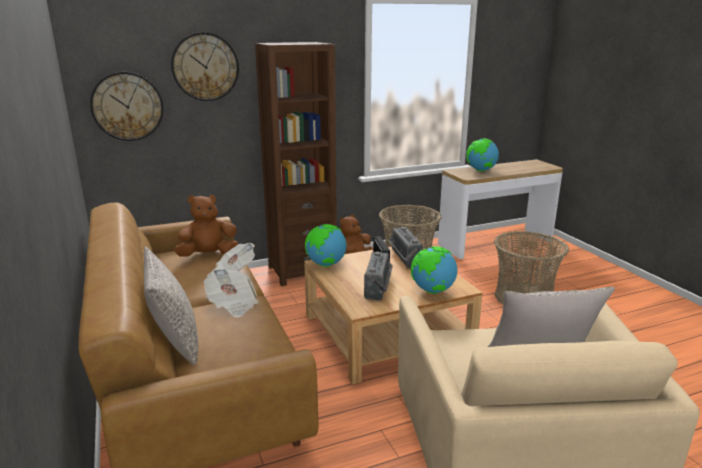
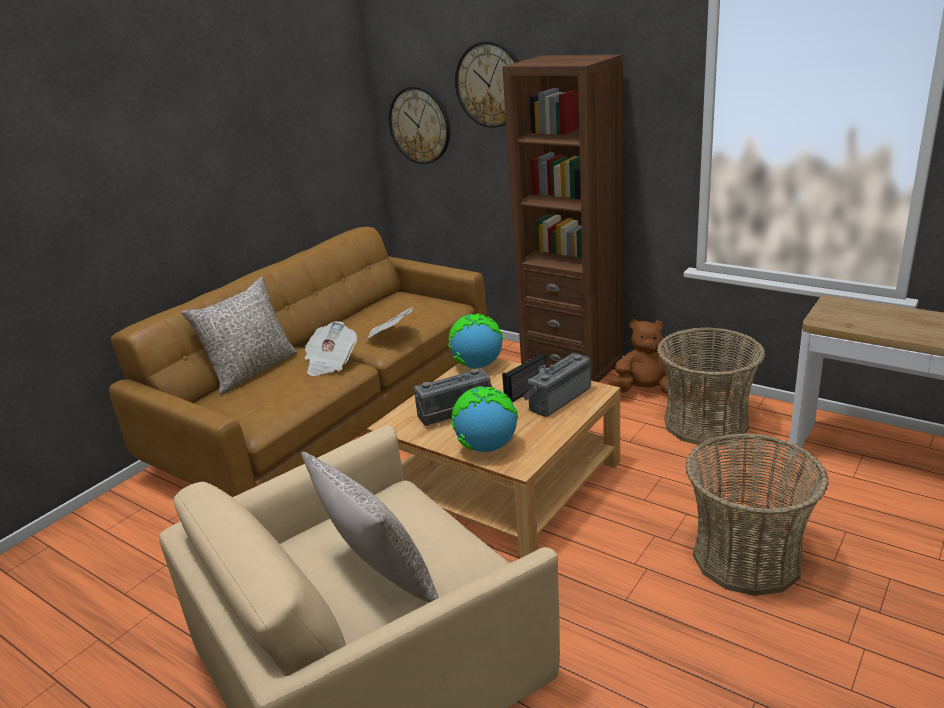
camera: 60 degrees right, 5 degrees up
brown plush toy [174,195,238,257] -> none
globe [466,138,499,171] -> none

